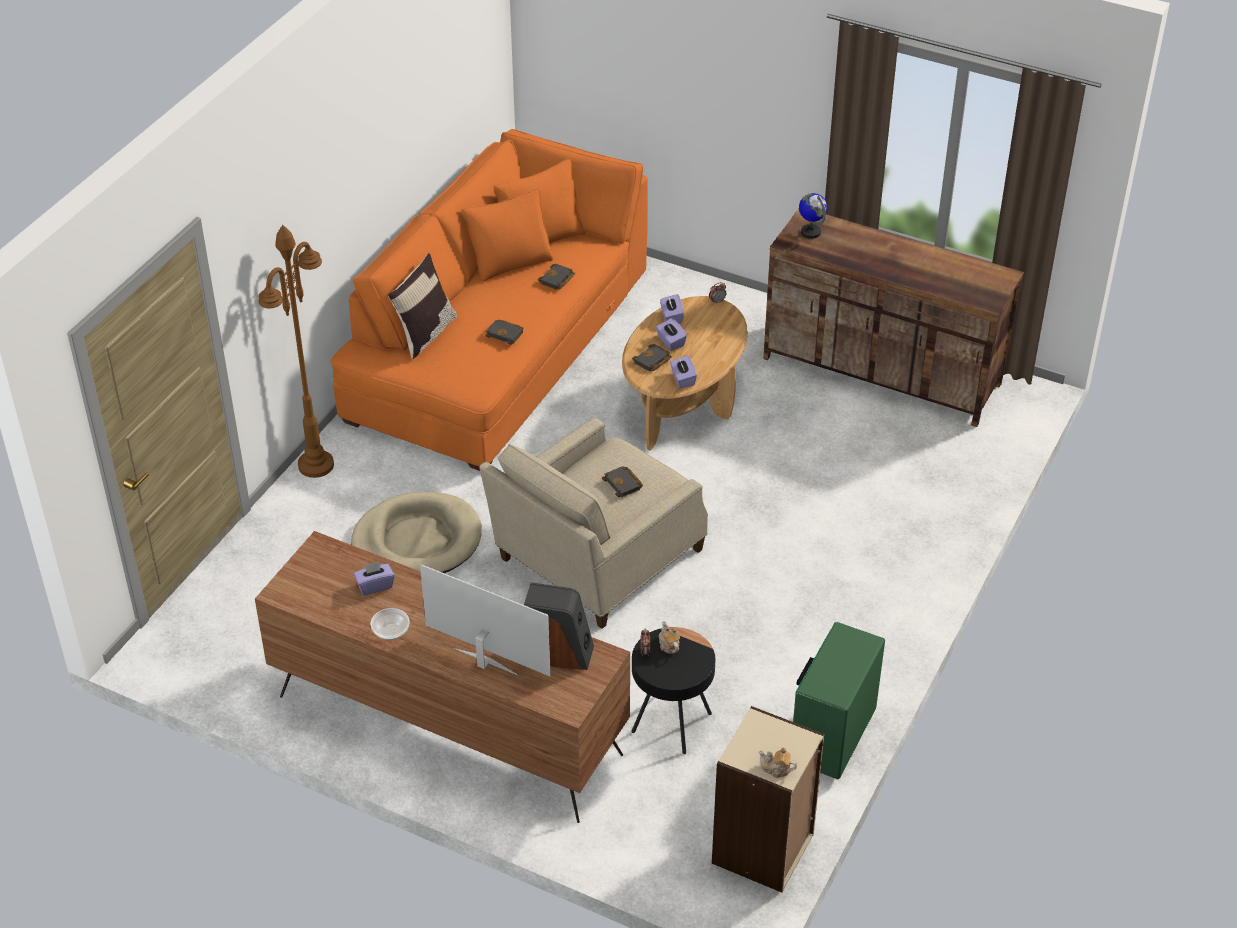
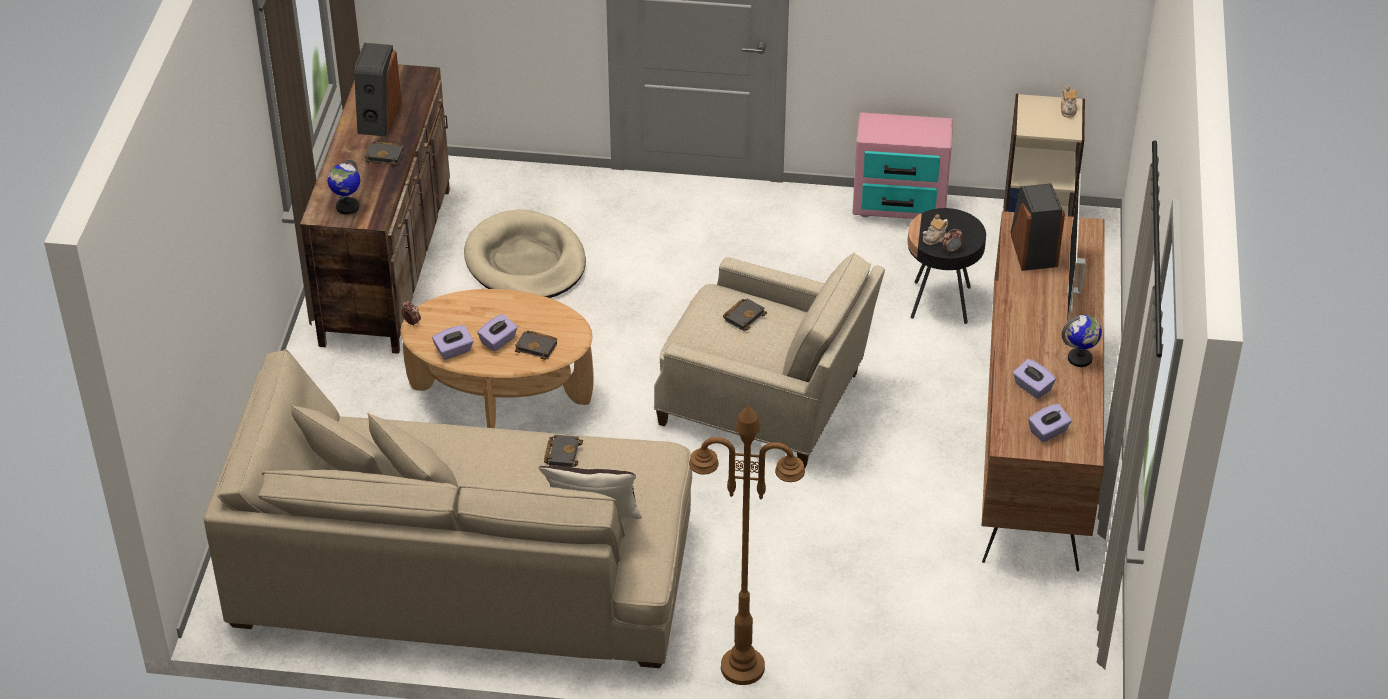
camera: 110 degrees left, 0 degrees up
orange sofa [330,129,648,471] -> beige sofa [203,349,692,668]
beige dog bed [351,492,482,573] -> beige dog bed moved to [464,209,586,298]
bowl [371,608,409,640] -> globe [1062,315,1102,367]
black book [538,264,575,290] -> black book moved to [364,142,404,165]
purple tissue box [670,355,697,388] -> purple tissue box moved to [1028,404,1072,442]
green nightstand [793,622,885,779] -> pink nightstand [852,113,953,219]
none -> speaker [354,43,402,136]

